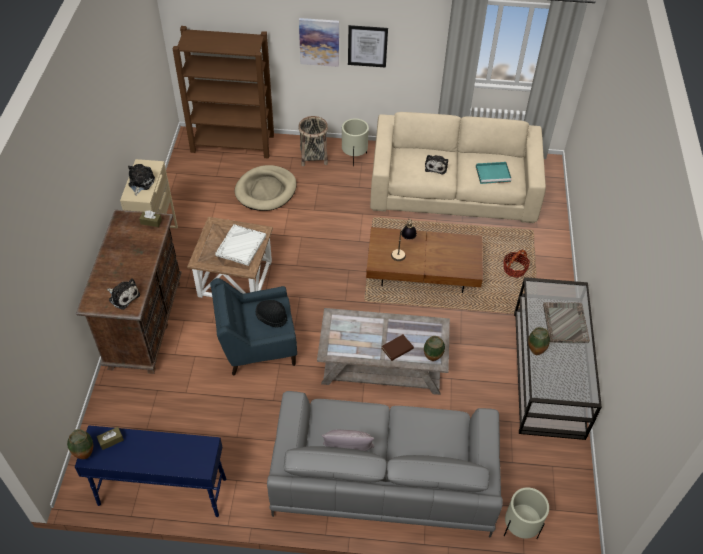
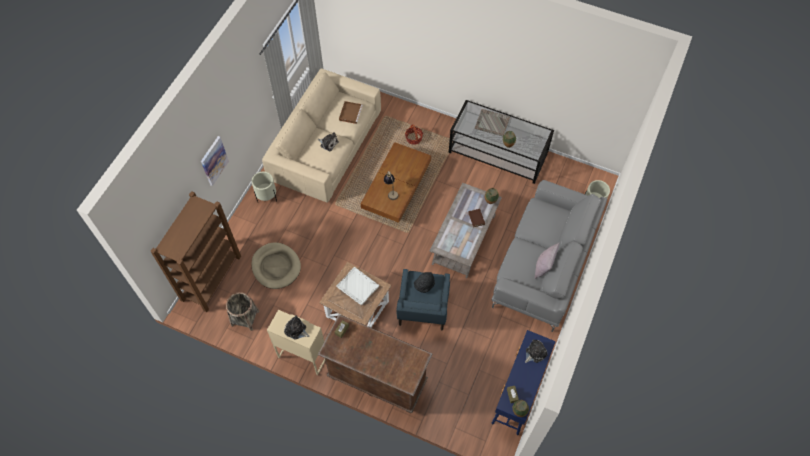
camera: 70 degrees left, 10 degrees up
plush toy [107,278,140,310] -> plush toy moved to [525,339,548,363]
basket [298,116,328,166] -> basket moved to [226,292,260,331]
picture [348,25,388,68] -> none
turquoise tray [476,162,512,184] -> brown tray [339,101,363,124]

